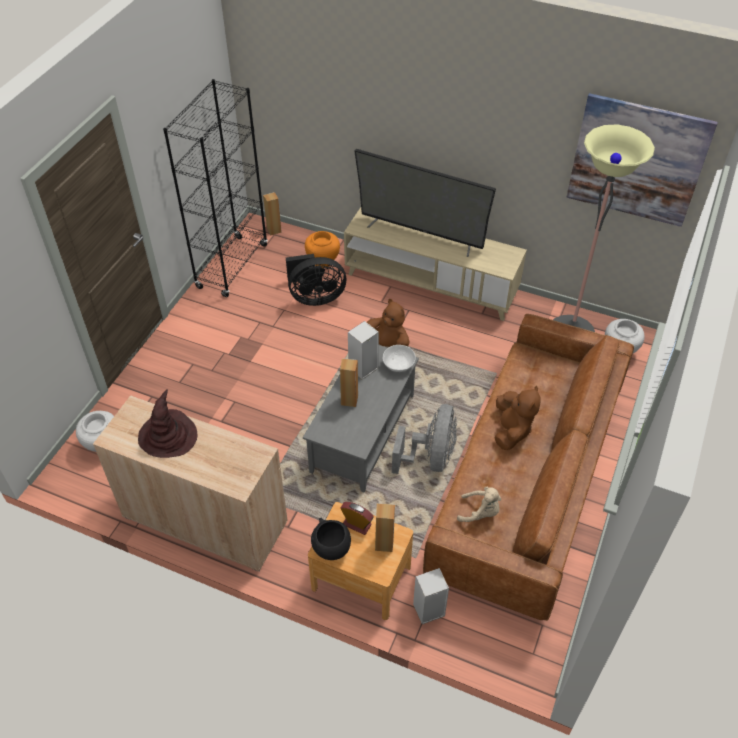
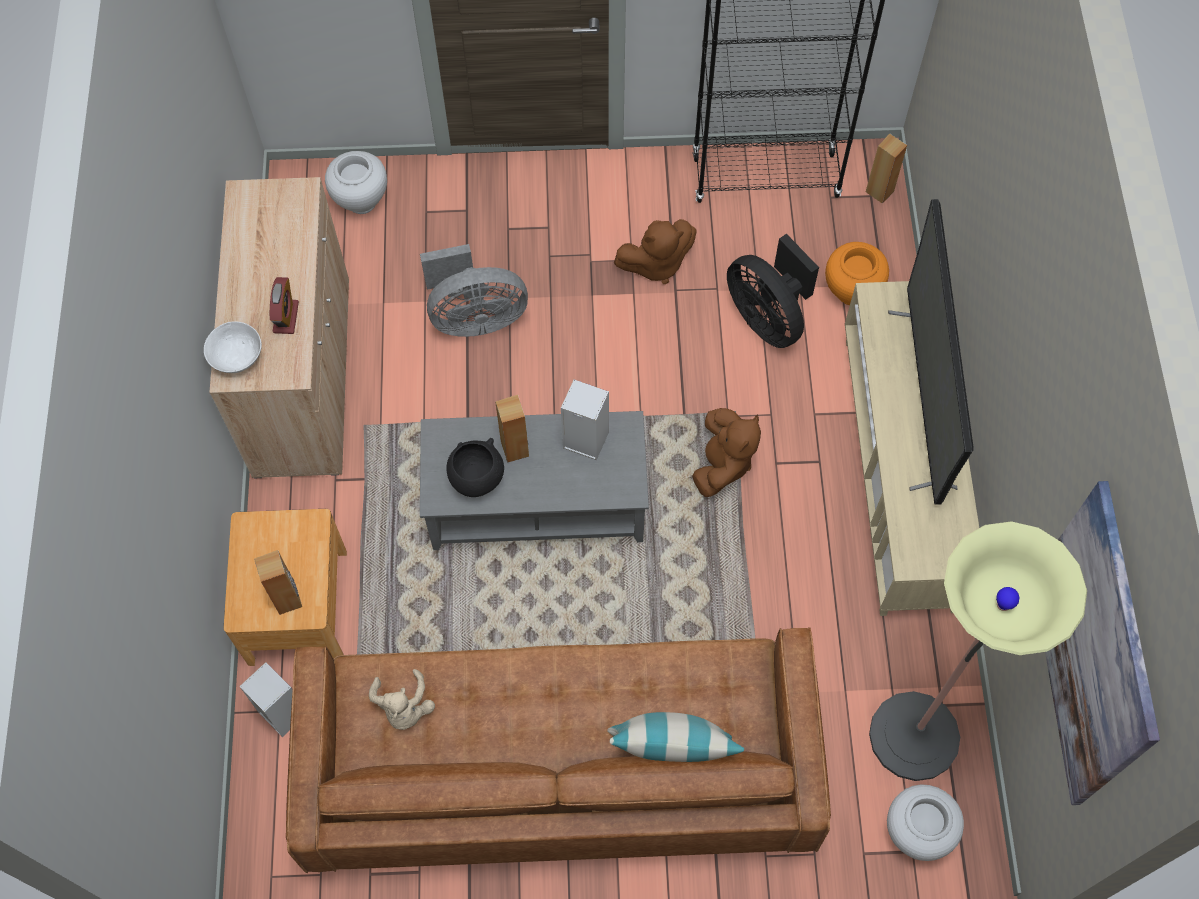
camera: 65 degrees right, 15 degrees up
brown hat [138,389,197,458] -> none
black bowl [311,518,351,560] -> black bowl moved to [447,438,504,497]
alarm clock [340,502,374,535] -> alarm clock moved to [270,277,299,334]
white bowl [383,345,416,372] -> white bowl moved to [204,321,262,373]
grey fan [392,404,457,474] -> grey fan moved to [420,244,528,337]
brown plush toy [495,386,541,450] -> brown plush toy moved to [614,219,697,284]
none -> pillow [607,712,744,762]

